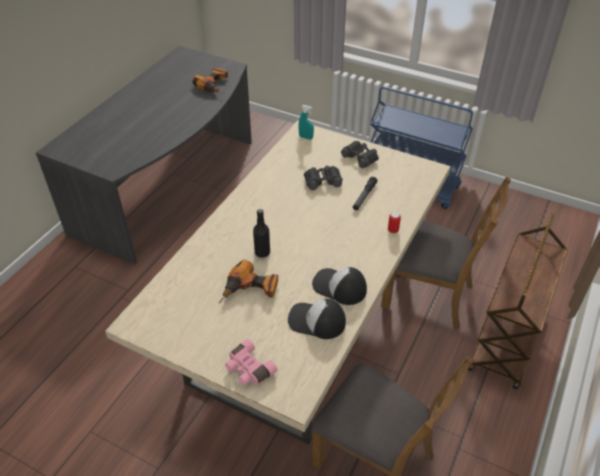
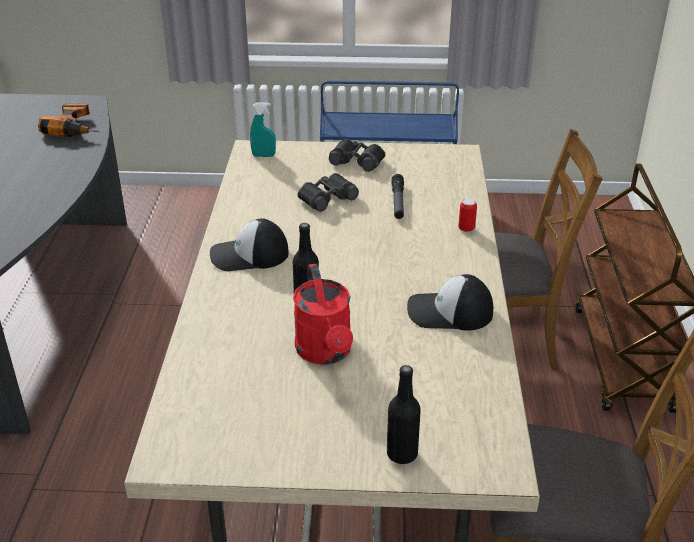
camera: 25 degrees left, 10 degrees down
power drill [219,259,278,303] -> red watering can [293,264,353,365]
pink binoculars [225,339,278,386] -> black bottle [387,365,421,464]
cap [288,299,346,339] -> cap moved to [210,218,289,271]

